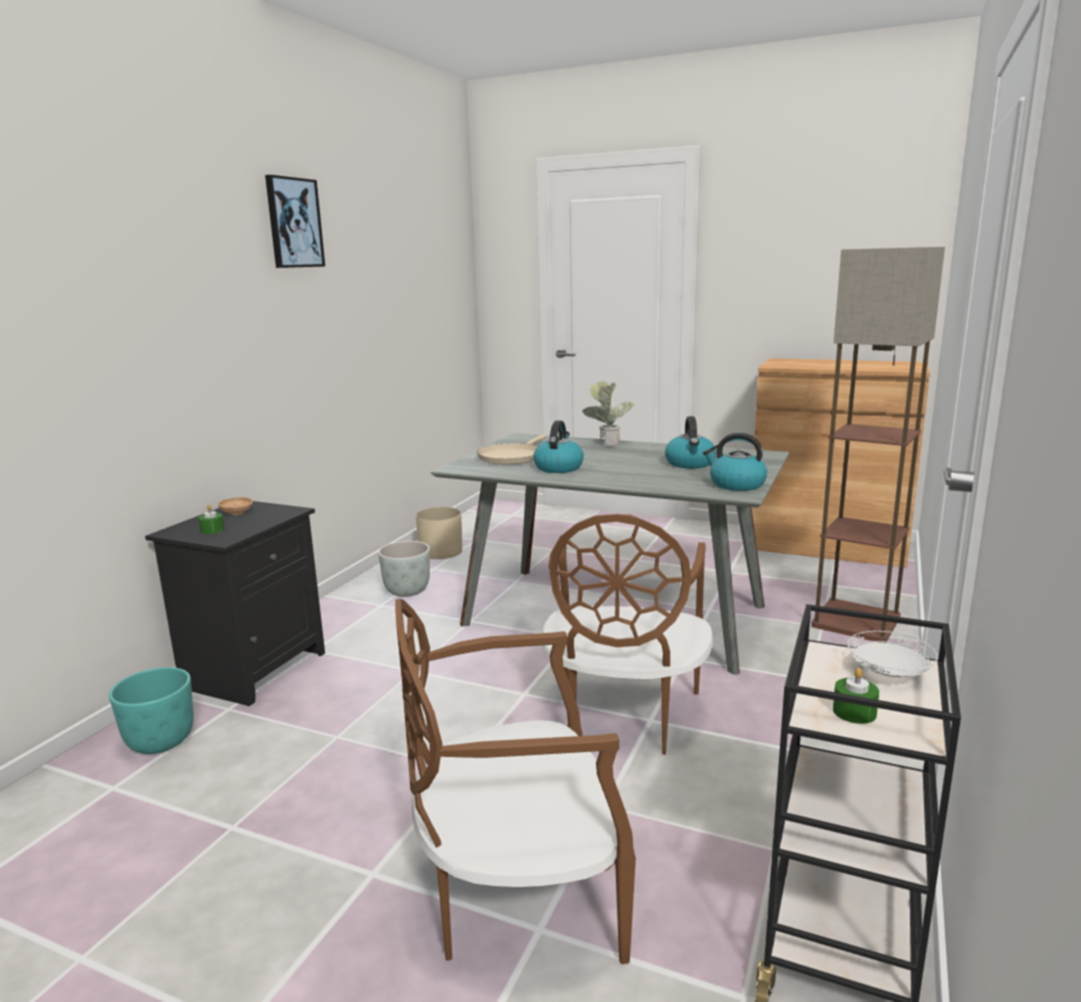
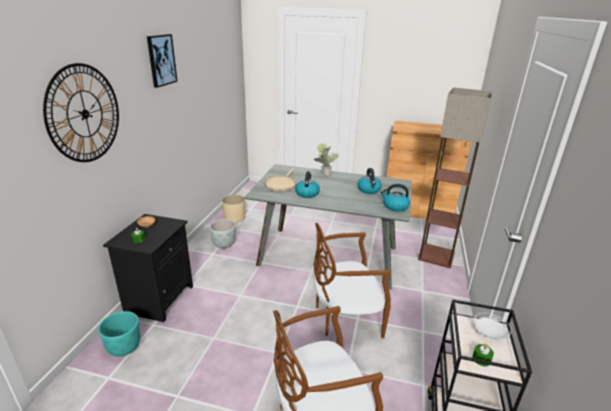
camera: 10 degrees left, 10 degrees up
brown chair [542,514,713,755] -> brown chair turned 75 degrees clockwise [314,223,391,338]
none -> wall clock [43,63,119,162]

